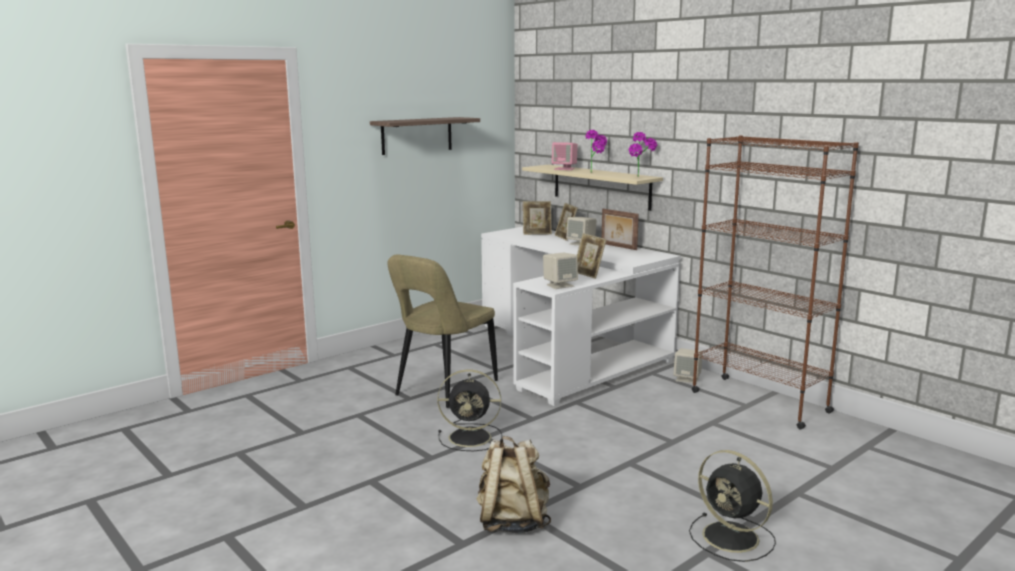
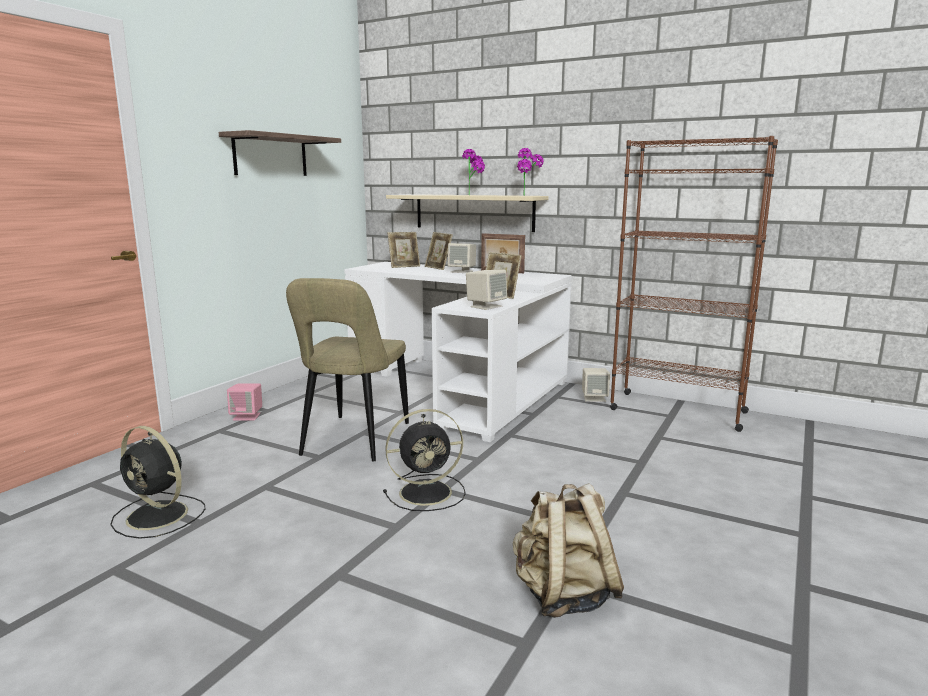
camera: 20 degrees left, 0 degrees up
pink speaker [552,142,578,170] -> pink speaker moved to [227,383,262,420]
black fan [689,450,776,562] -> black fan moved to [110,426,205,539]

